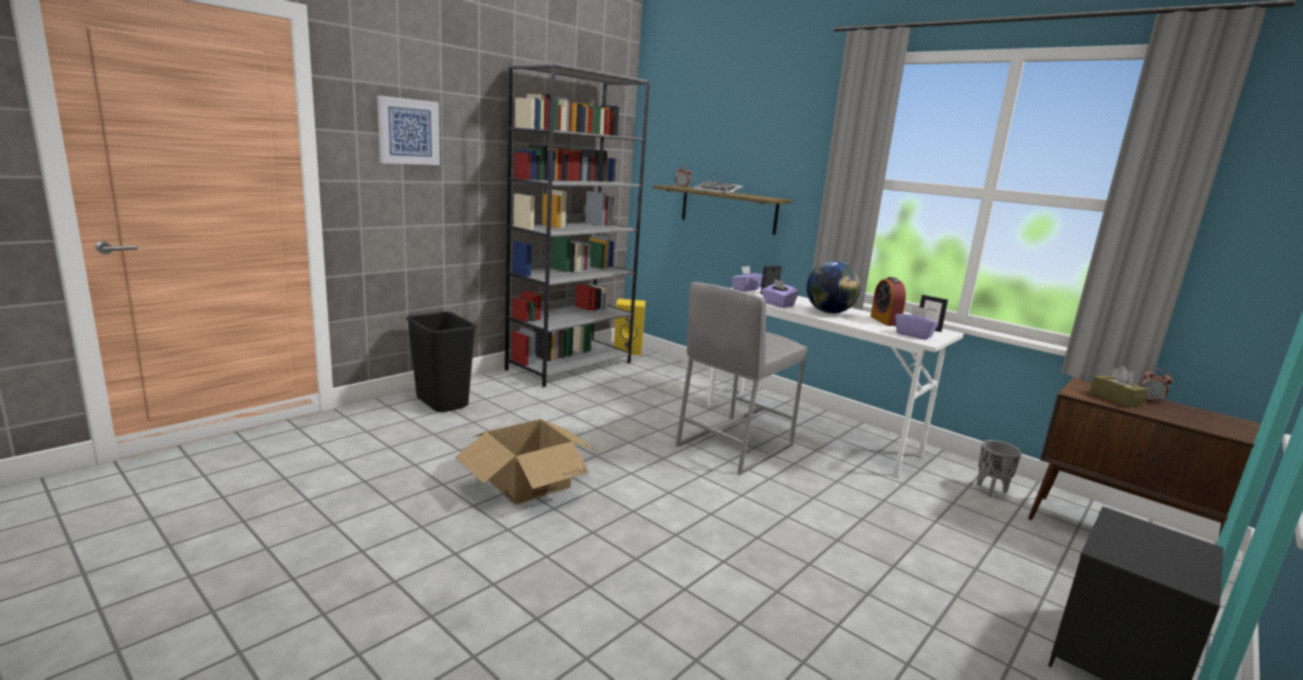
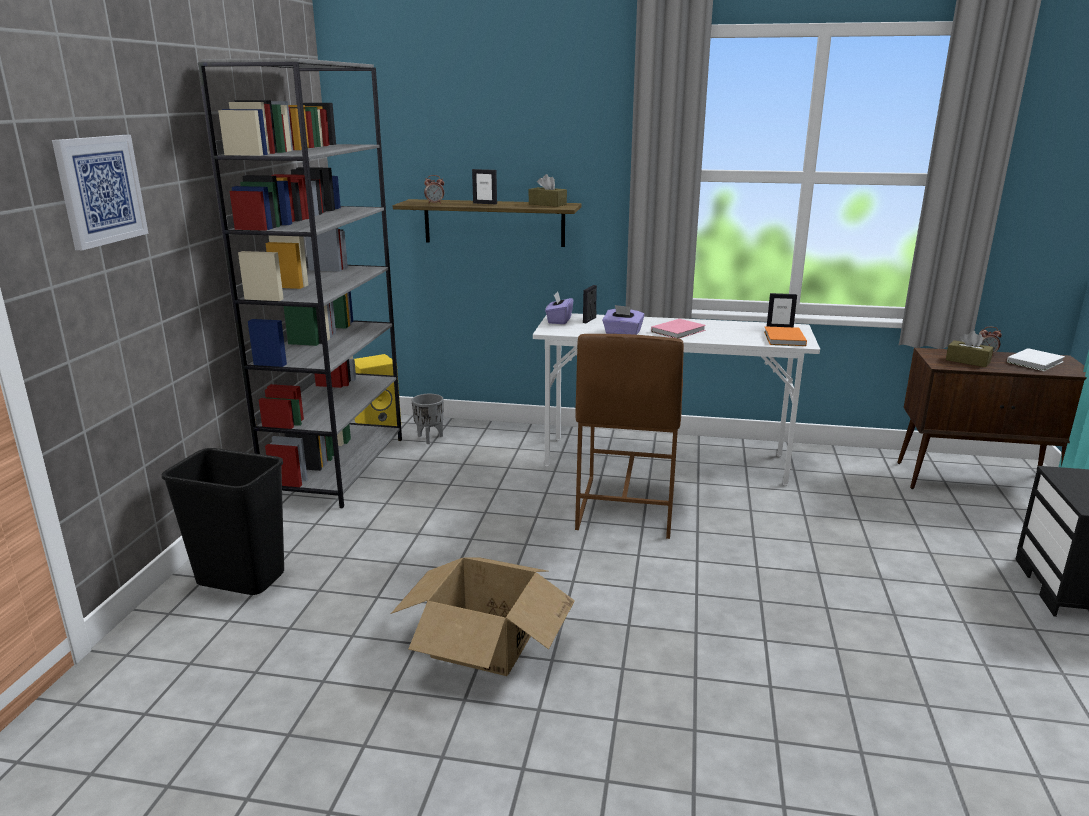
camera: 30 degrees left, 5 degrees up
grey stool [675,282,807,475] -> brown stool [575,334,684,539]
keyboard [693,181,742,194] -> picture frame [472,169,497,204]
globe [806,261,861,314] -> pink book [651,319,706,339]
alarm clock [870,277,906,326] -> none
purple tissue box [895,306,938,340] -> orange book [764,326,807,346]
grey planter [976,440,1022,498] -> grey planter moved to [411,394,443,444]
none -> brown tissue box [529,174,567,207]
none -> white book [1007,348,1065,371]

